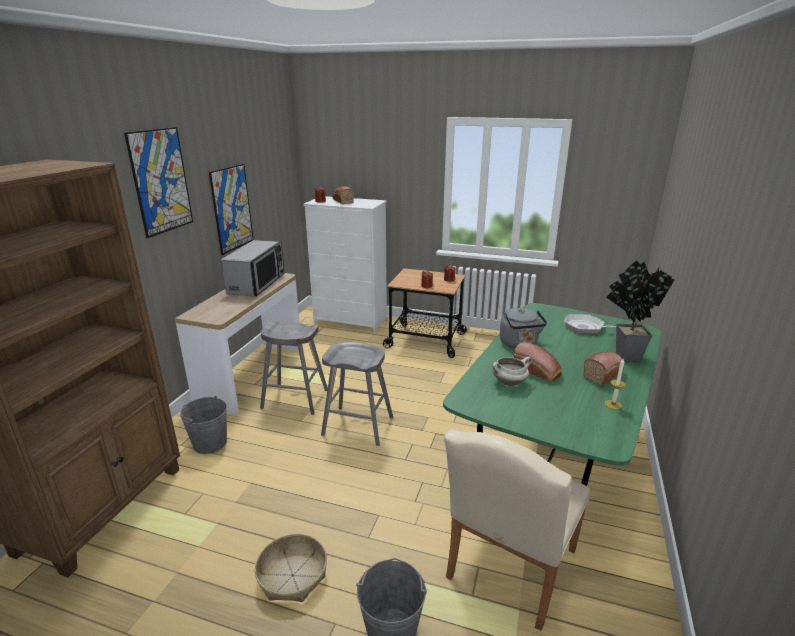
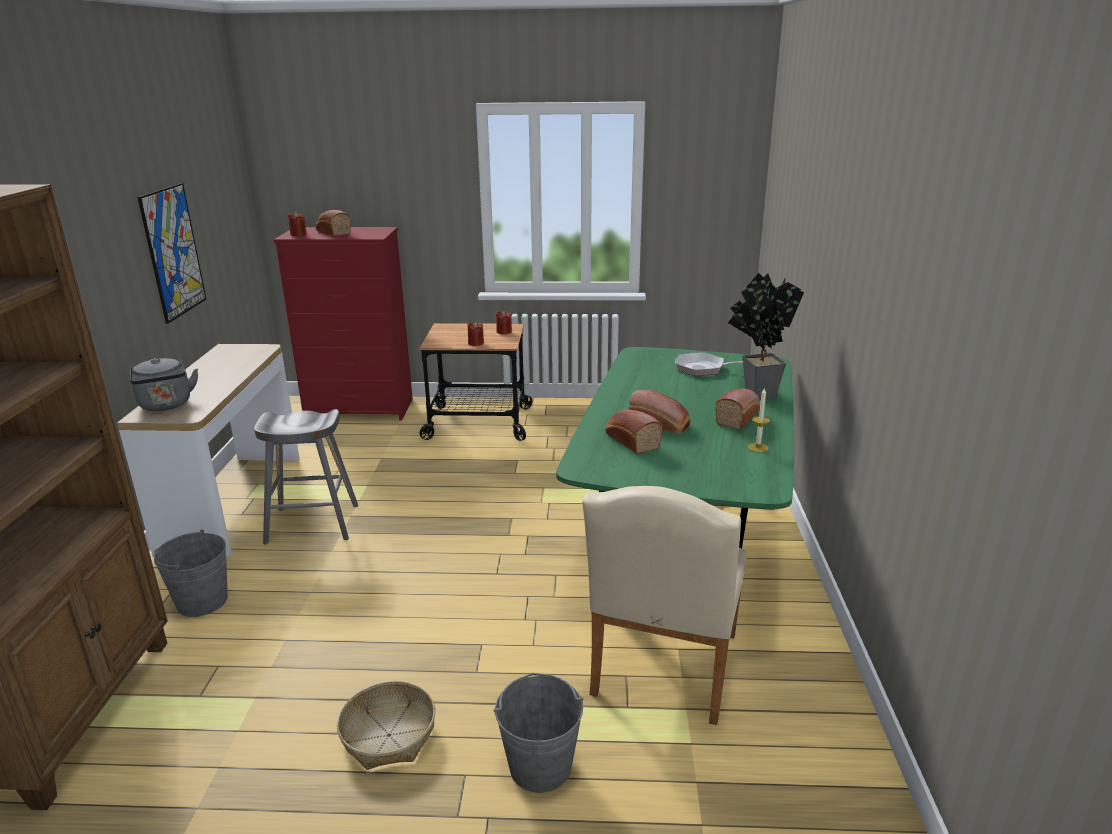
camera: 15 degrees left, 0 degrees up
picture [124,127,193,238] -> none
microwave [221,240,285,297] -> none
white dresser [303,196,387,332] -> red dresser [274,227,413,421]
grey stool [321,342,393,446] -> none
white cooking pot [492,357,531,386] -> bread [605,410,663,454]
grey kettle [500,308,547,349] -> grey kettle moved to [130,358,198,411]

